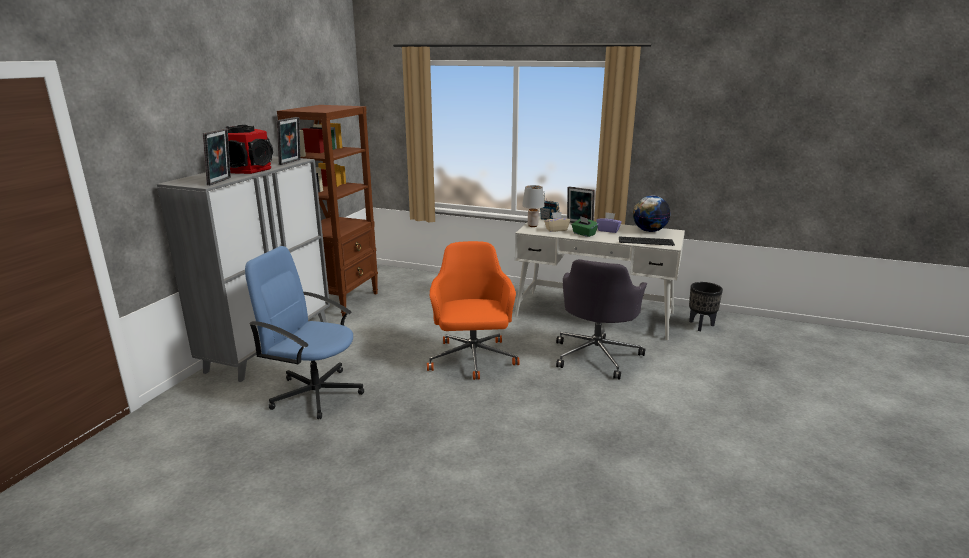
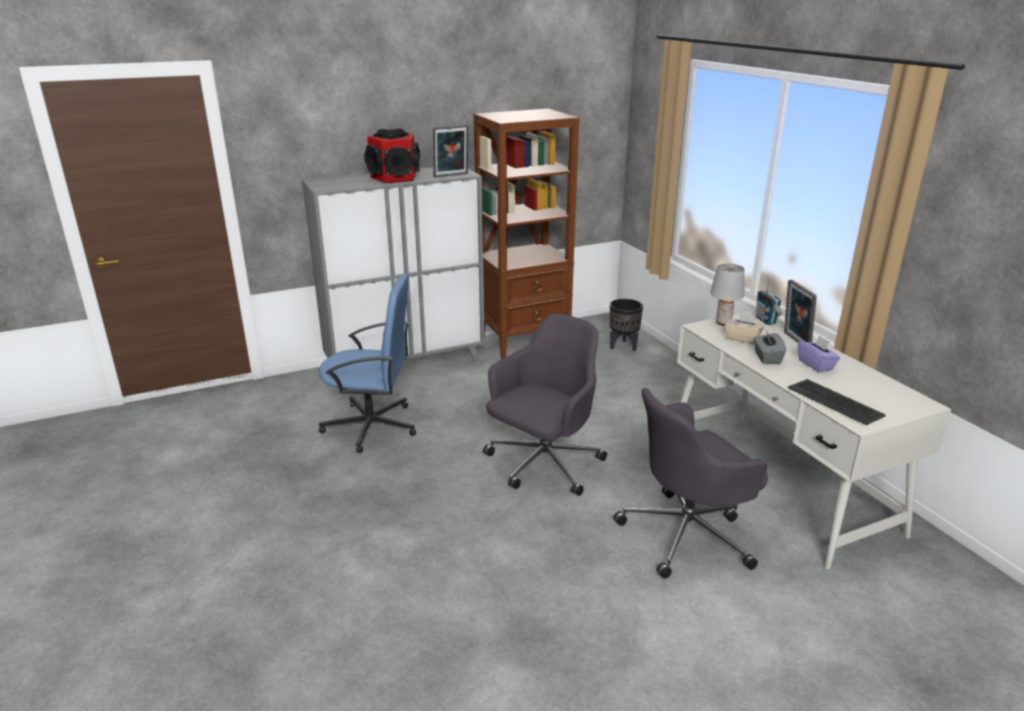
camera: 45 degrees right, 5 degrees up
picture frame [203,128,231,185] -> none
blue office chair [245,246,364,419] -> blue office chair turned 120 degrees clockwise [319,273,416,453]
orange office chair [427,241,520,380] -> grey office chair [483,314,607,496]
green tissue box [572,216,598,237] -> grey tissue box [754,331,786,364]
globe [633,196,670,232] -> none
black planter [689,282,723,331] -> black planter moved to [610,299,643,351]

